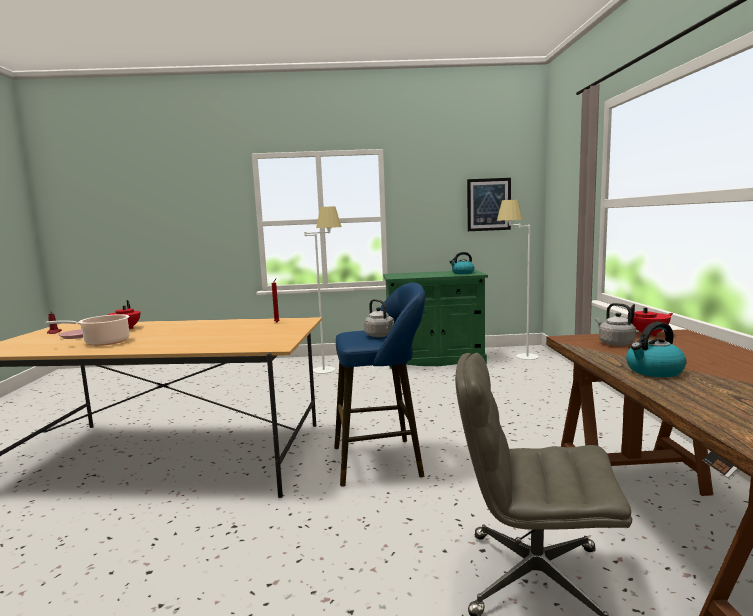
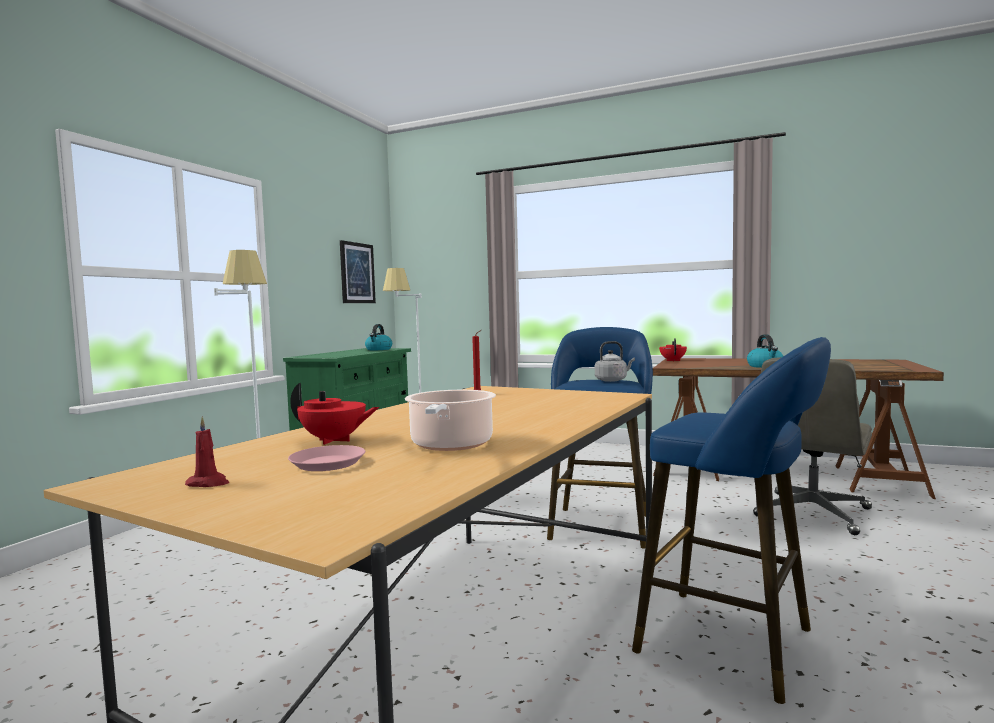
camera: 65 degrees left, 5 degrees down
grey kettle [595,303,636,346] -> none
none -> blue stool [632,337,831,704]

